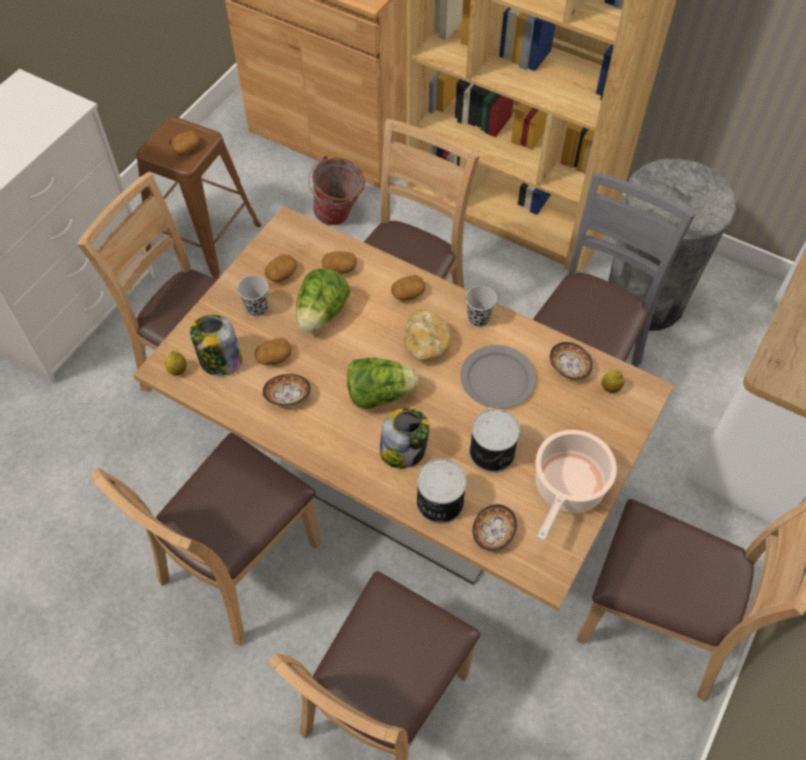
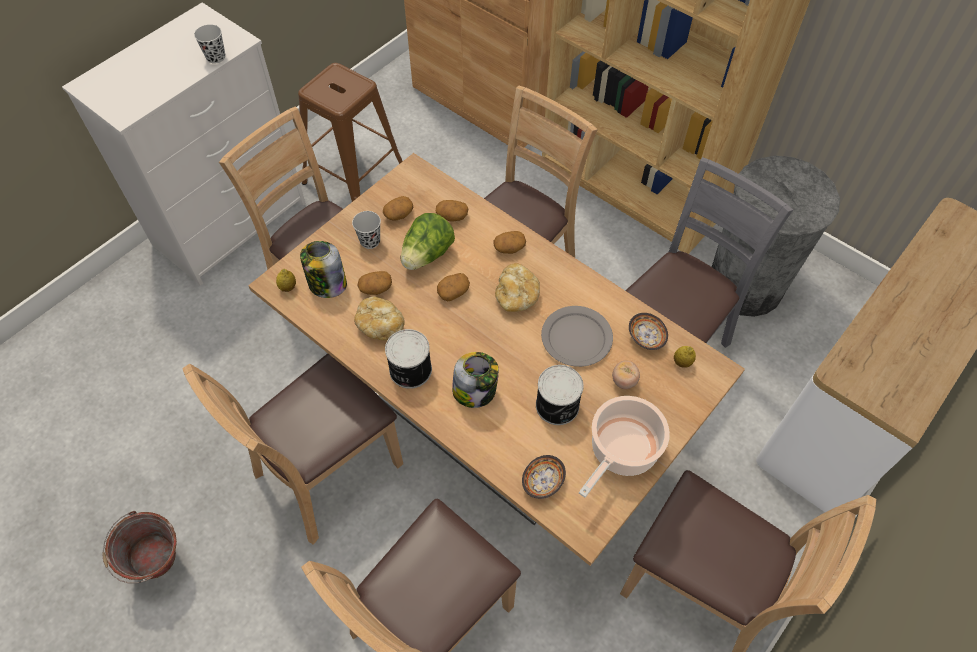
camera: 10 degrees right, 0 degrees up
potato [171,130,200,155] -> potato moved to [437,273,470,301]
bowl [263,374,311,406] -> bread [354,296,405,340]
bucket [308,156,365,225] -> bucket moved to [102,511,177,583]
lettuce [347,358,418,409] -> none
can [416,459,467,524] -> can moved to [385,329,432,389]
black cup [466,286,497,327] -> black cup moved to [194,24,225,64]
none -> tomato [612,360,640,389]

